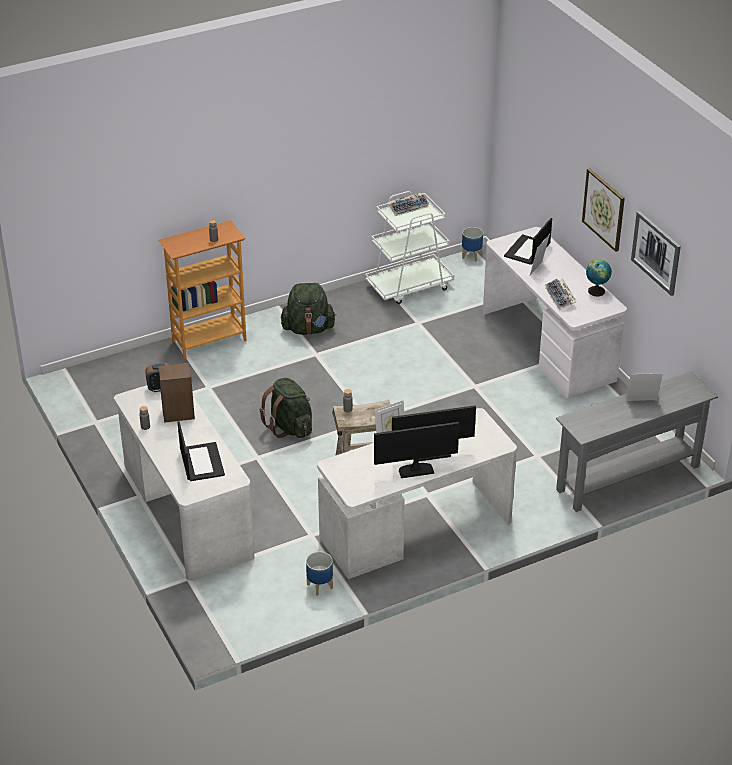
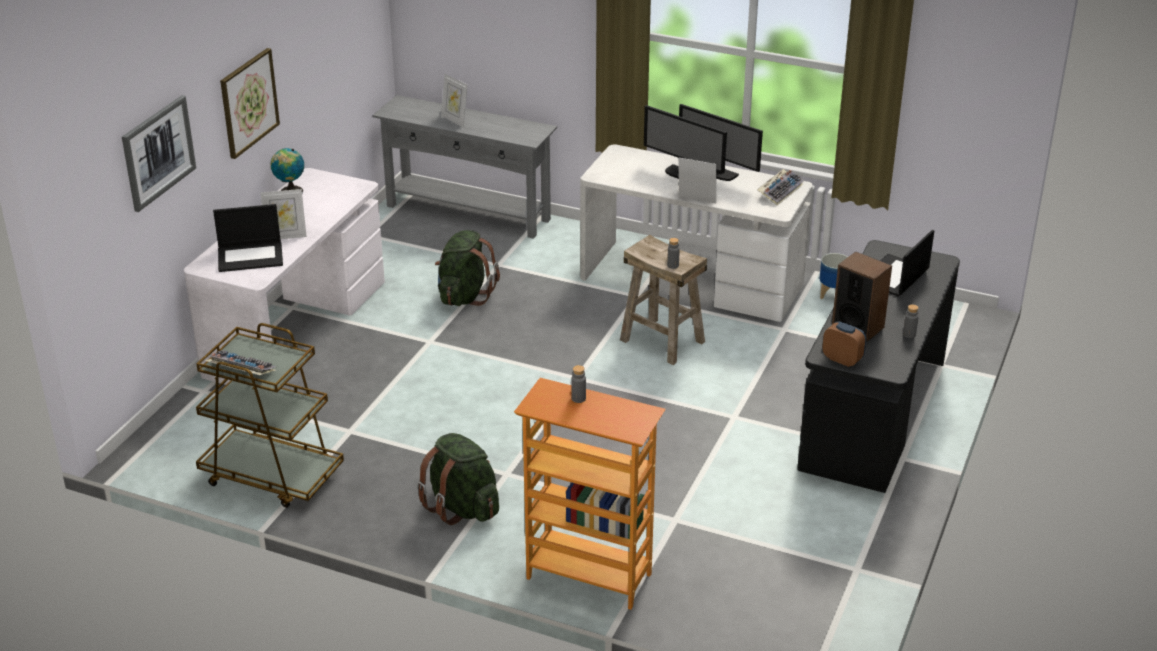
camera: 130 degrees left, 5 degrees down
white desk [114,385,254,581] -> black desk [797,240,960,493]
green backpack [260,378,312,438] -> green backpack moved to [435,230,500,306]
white cart [365,191,454,304] -> brown cart [196,323,344,508]
planter [462,227,483,262] -> none
keyboard [545,278,577,310] -> keyboard moved to [757,169,804,205]
picture [631,211,681,296] -> picture moved to [122,95,196,212]

